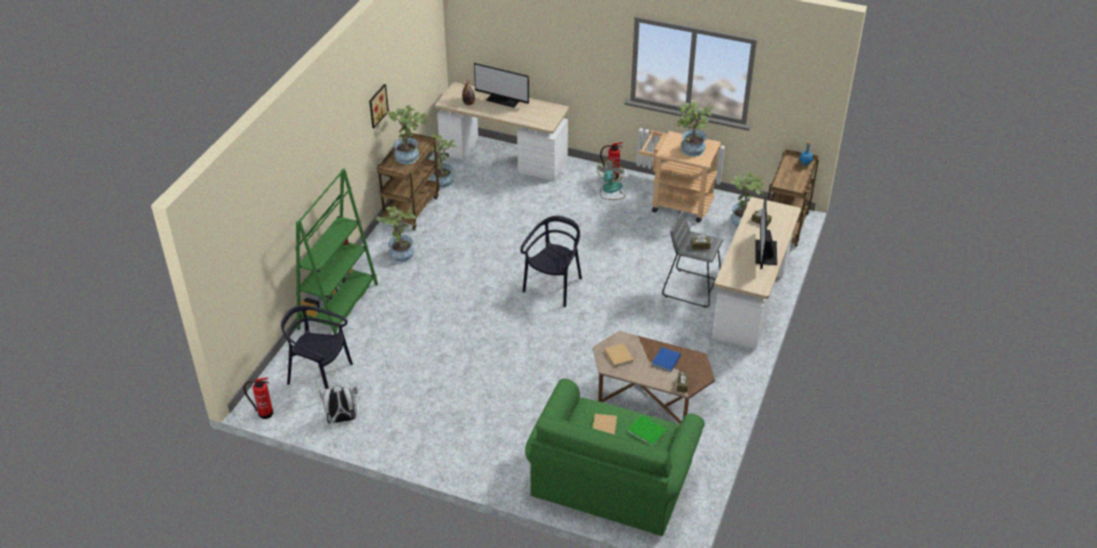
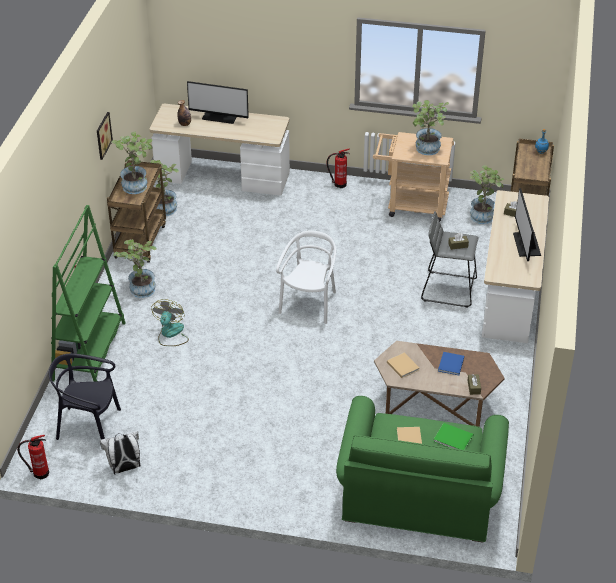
camera: 10 degrees left, 0 degrees up
black chair [520,216,582,307] -> white chair [276,230,336,324]
fan [597,159,625,200] -> fan moved to [151,299,189,346]

